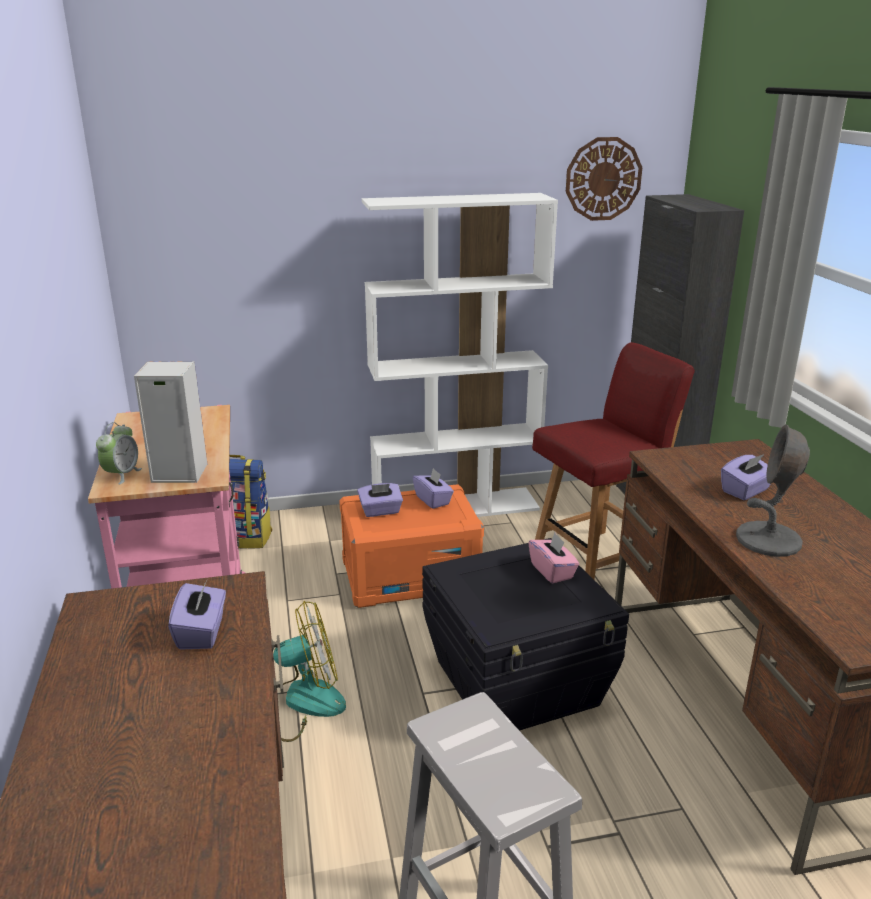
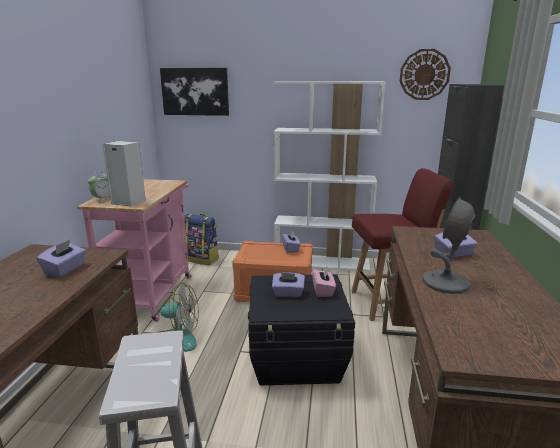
camera: 20 degrees right, 5 degrees down
purple tissue box [357,483,403,517] -> purple tissue box moved to [272,272,305,297]
none -> picture [160,68,229,116]

